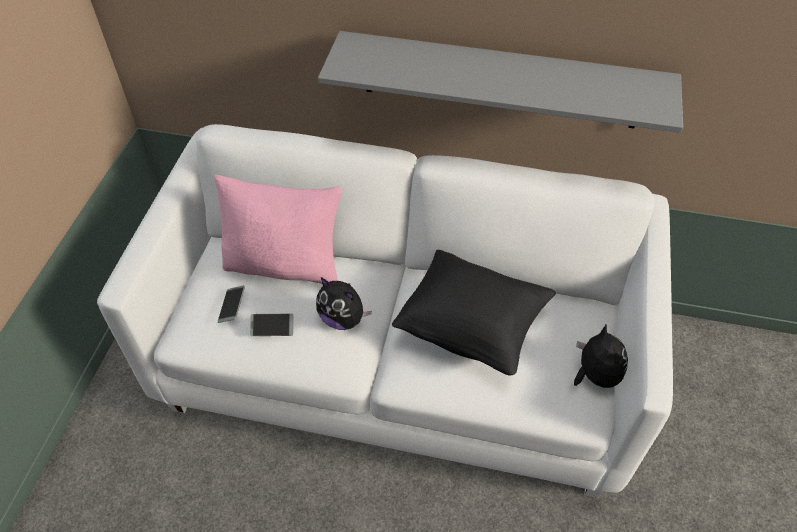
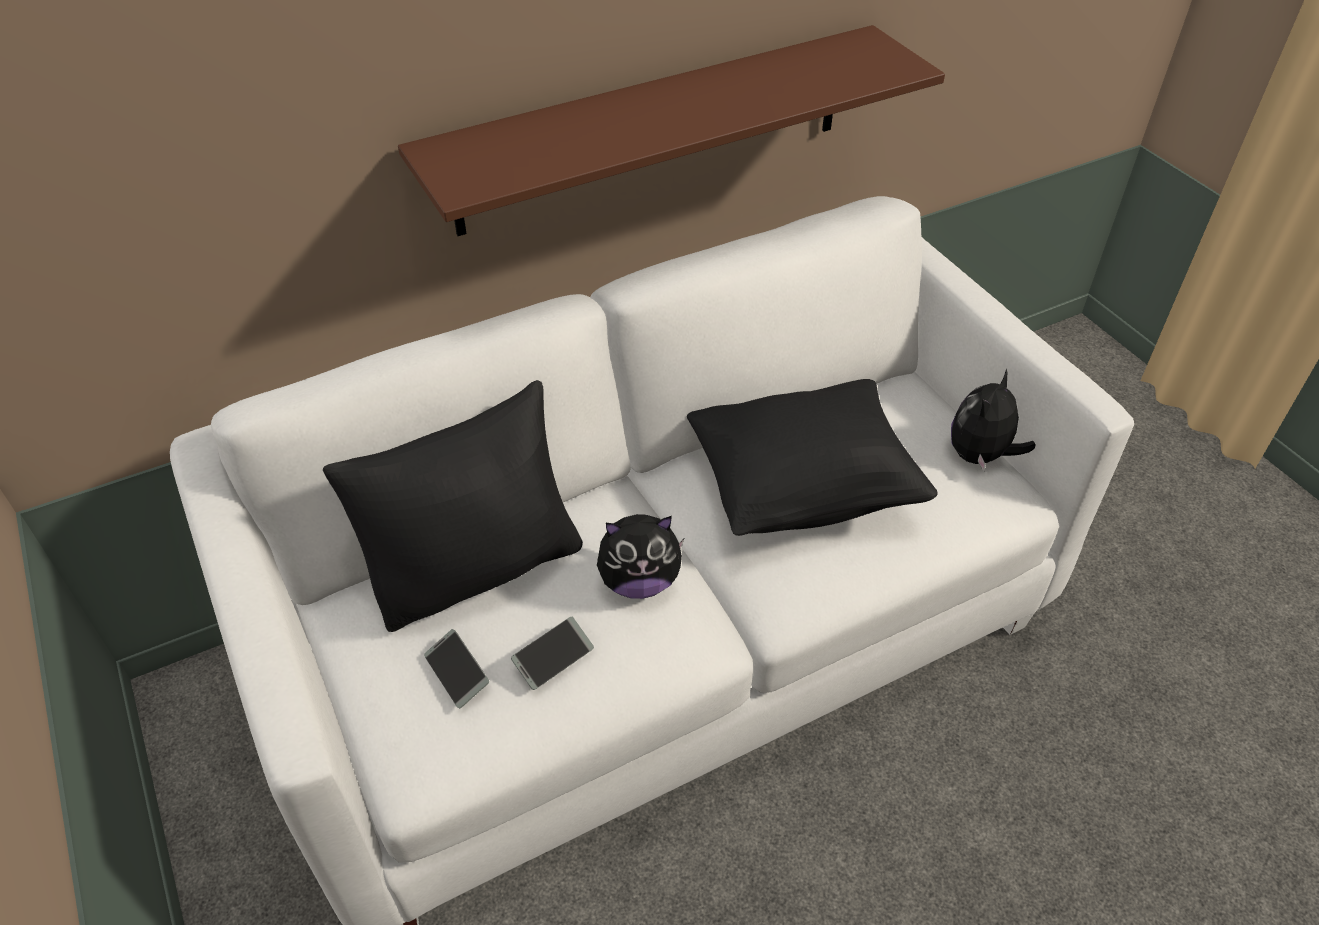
camera: 40 degrees left, 5 degrees down
pink pillow [214,175,342,284] -> black pillow [323,380,583,632]
grey shelf [318,31,683,133] -> brown shelf [398,25,945,236]
plush toy [574,324,628,388] -> plush toy turned 90 degrees counterclockwise [951,368,1036,471]

